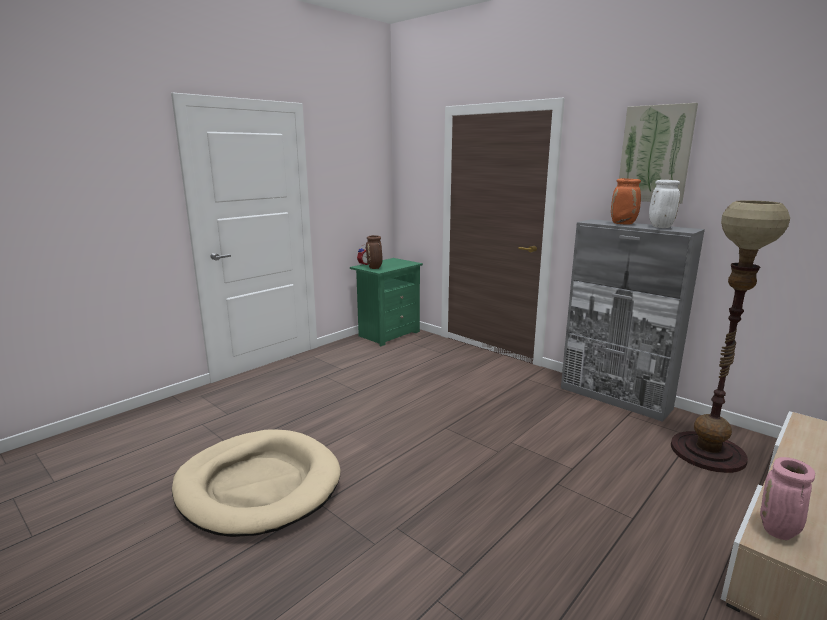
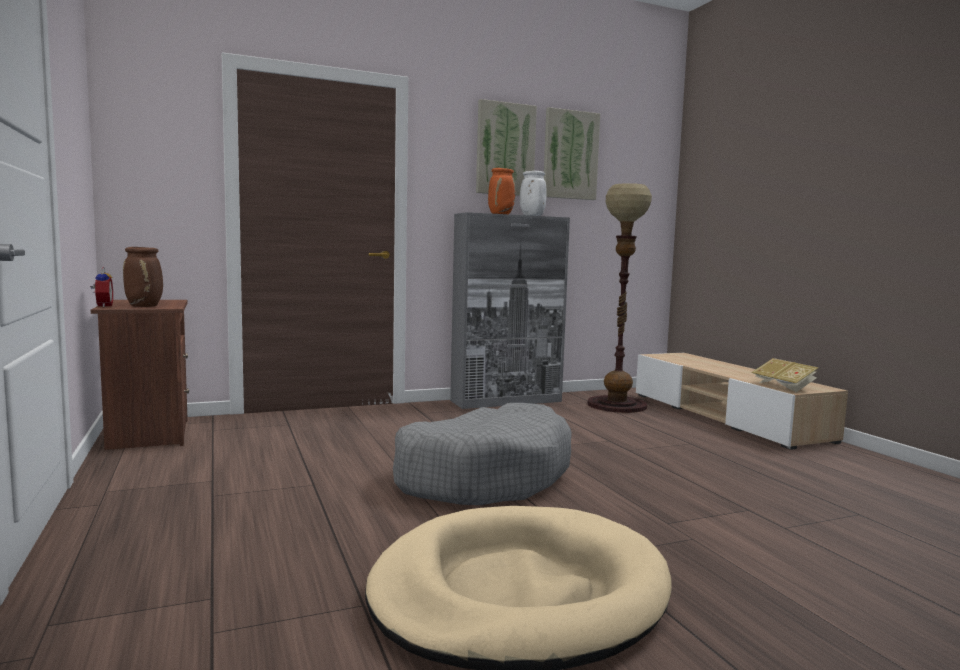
camera: 65 degrees left, 10 degrees down
green nightstand [350,258,423,346] -> brown nightstand [91,300,189,450]
pink vase [760,457,815,540] -> book [751,358,819,392]
none -> grey dog bed [393,403,572,505]
none -> picture [544,107,600,200]

